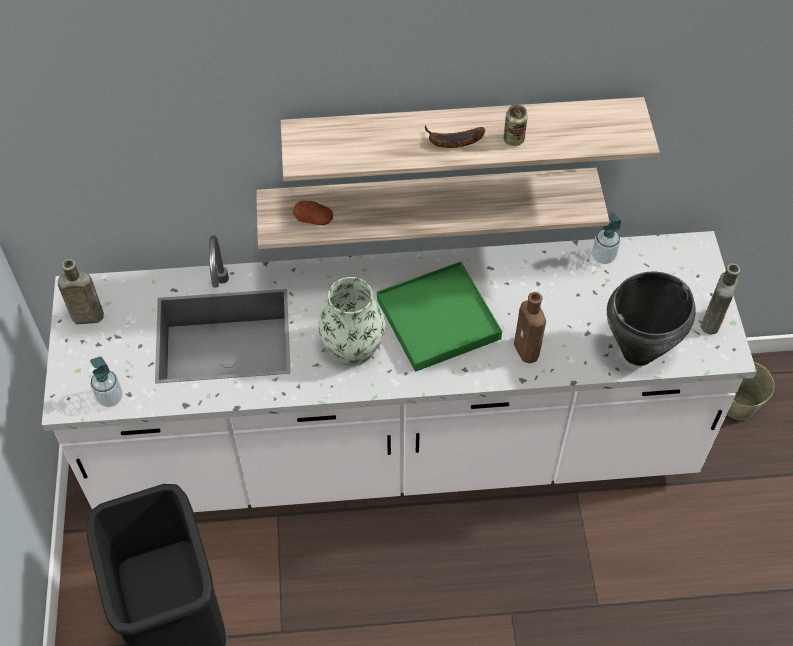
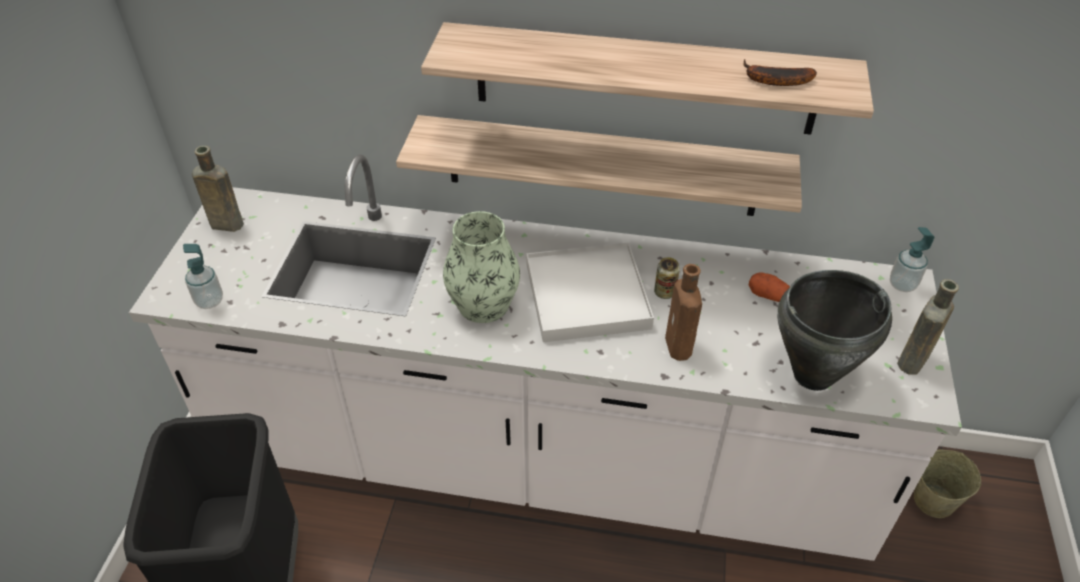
camera: 15 degrees right, 10 degrees down
potato [293,201,333,225] -> potato moved to [749,272,790,302]
green tray [377,262,502,372] -> white tray [526,242,654,342]
banana [425,125,485,148] -> banana moved to [743,59,817,86]
can [503,105,528,146] -> can moved to [654,257,680,299]
soap dispenser [592,213,621,264] -> soap dispenser moved to [890,227,934,292]

